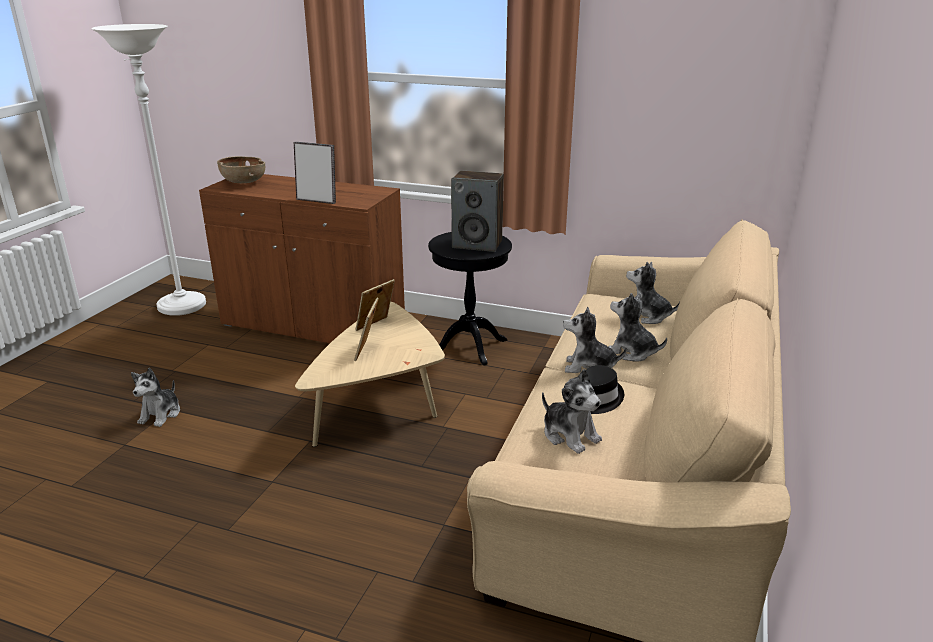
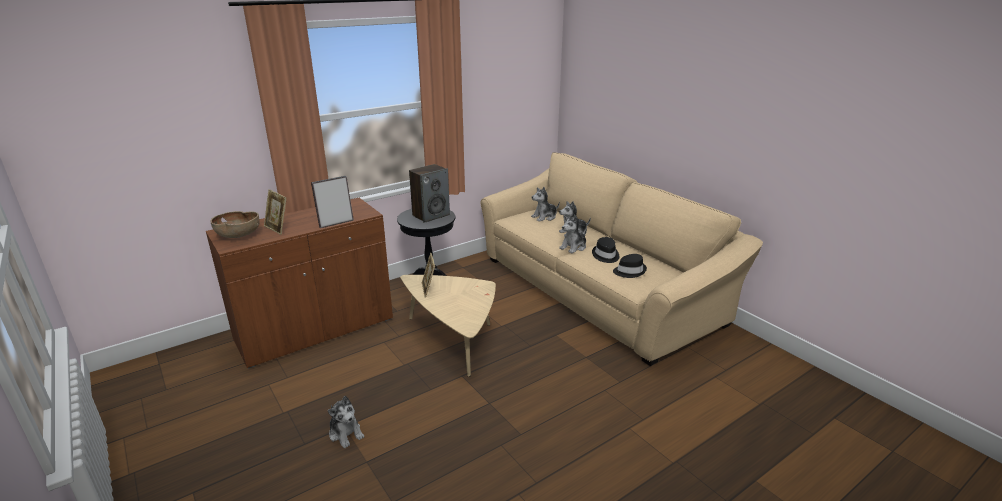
camera: 55 degrees left, 0 degrees up
white floor lamp [91,24,206,316] -> none
picture frame [354,297,379,361] -> picture frame moved to [264,189,287,235]
plush toy [542,369,602,454] -> black hat [613,254,647,278]

